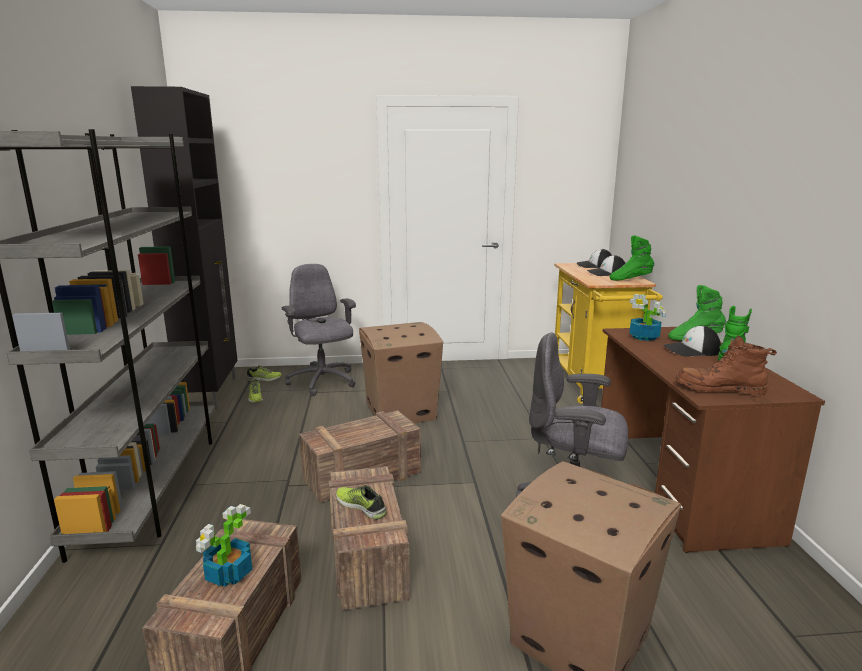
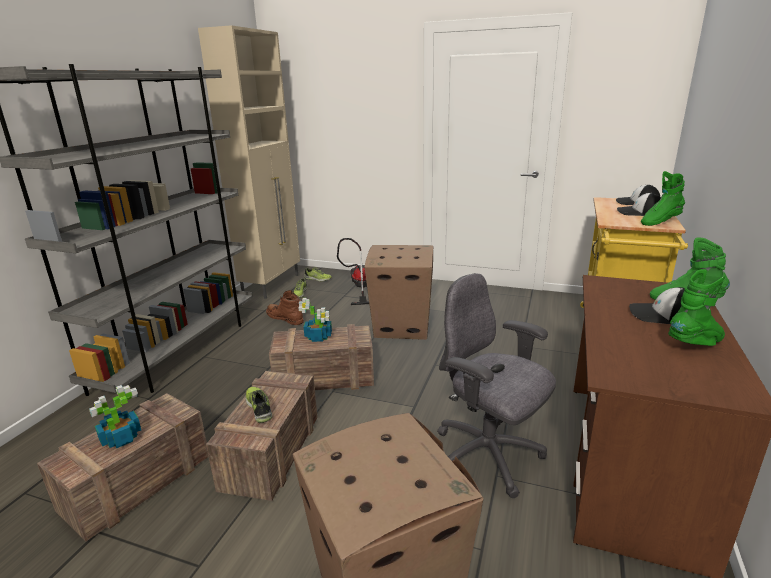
camera: 25 degrees right, 5 degrees up
black cabinet [131,86,238,409] -> beige cabinet [198,25,300,299]
grey office chair [282,264,356,396] -> vacuum cleaner [337,238,369,305]
green boot [610,236,654,281] -> green boot turned 45 degrees counterclockwise [641,171,685,226]
potted plant [629,294,666,341] -> potted plant moved to [299,298,332,342]
brown boot [675,335,777,395] -> brown boot moved to [266,290,304,325]

